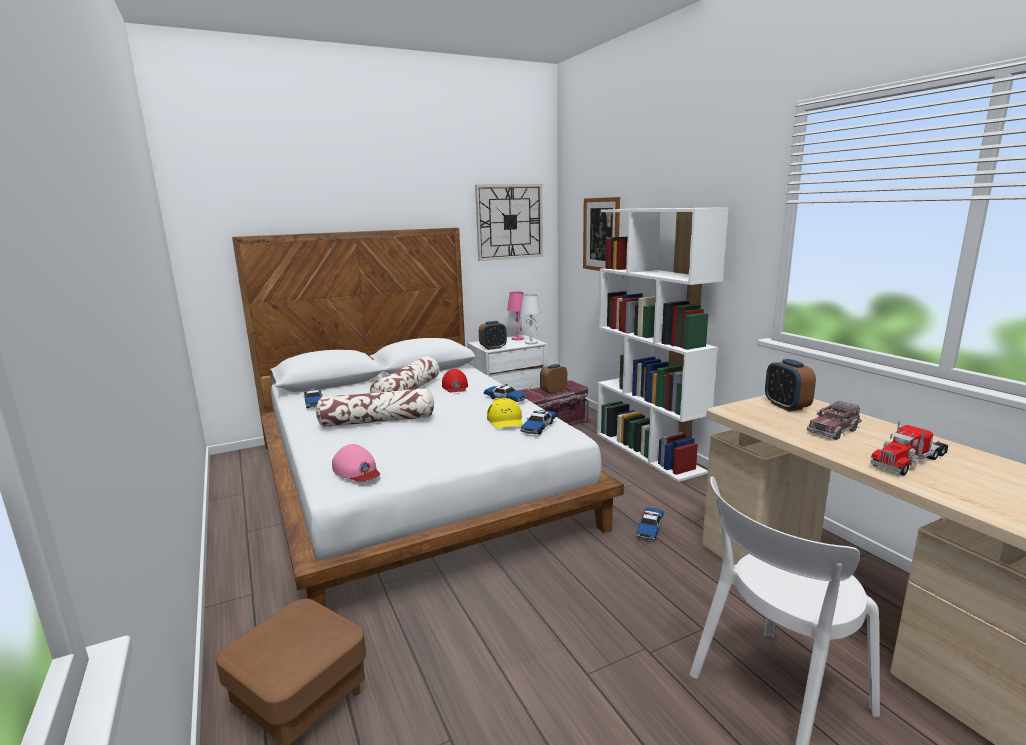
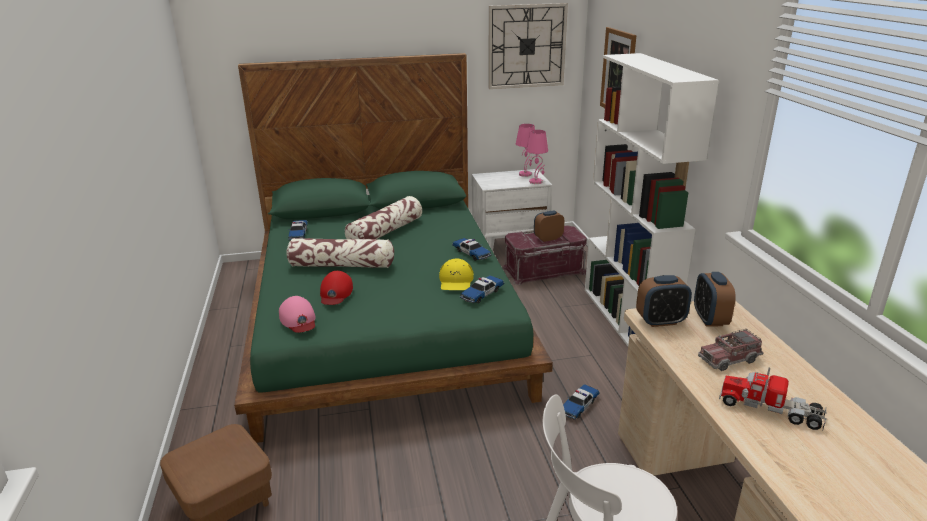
camera: 15 degrees right, 10 degrees up
white bed [232,227,624,607] -> green bed [234,53,553,443]
red cap [442,369,468,392] -> red cap moved to [320,271,353,305]
alarm clock [479,321,507,350] -> alarm clock moved to [636,275,692,327]
white table lamp [521,294,541,344] -> pink table lamp [526,130,548,184]
toy truck [871,421,948,476] -> toy truck turned 45 degrees clockwise [719,367,827,430]

